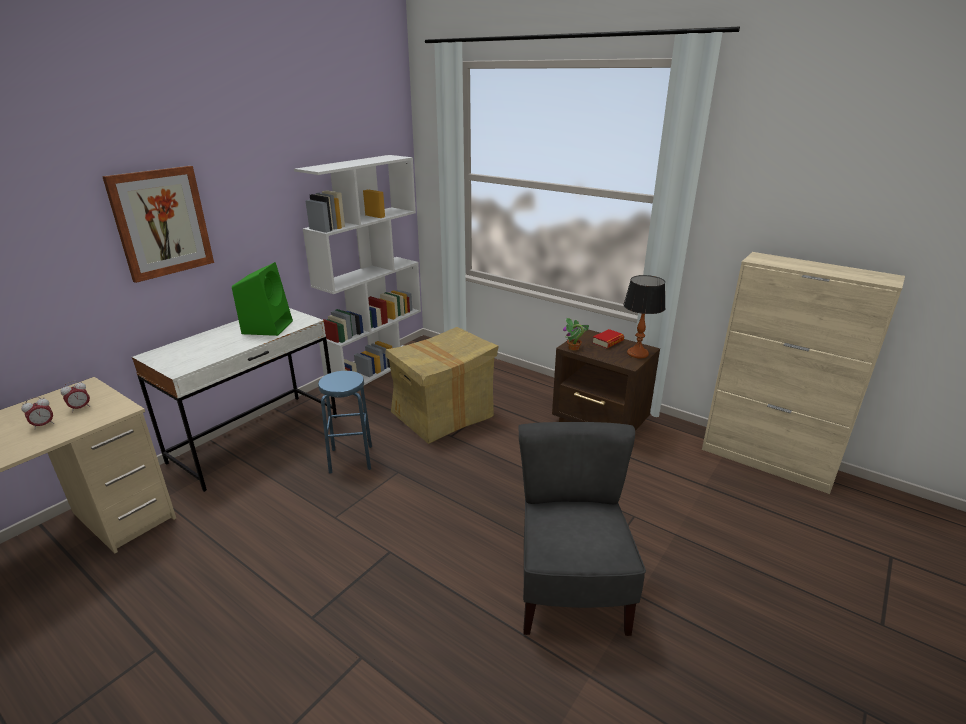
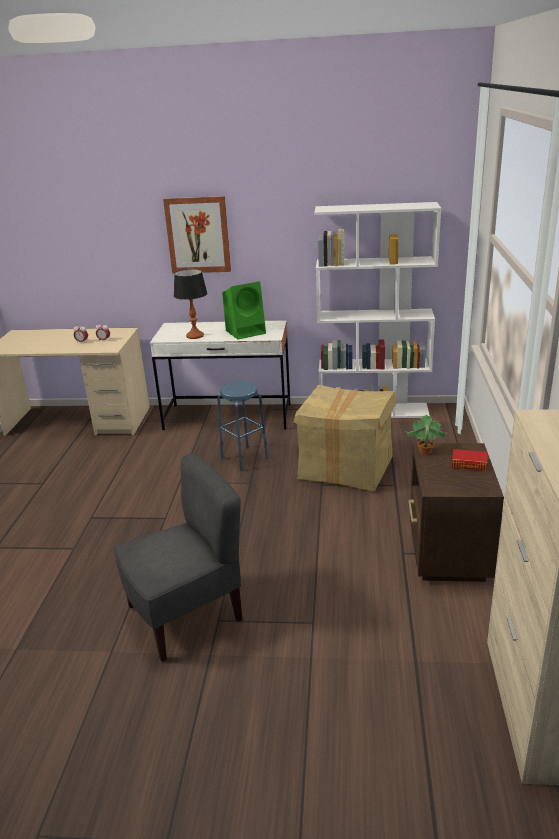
camera: 60 degrees right, 0 degrees up
table lamp [623,275,666,359] -> table lamp moved to [174,269,207,339]

